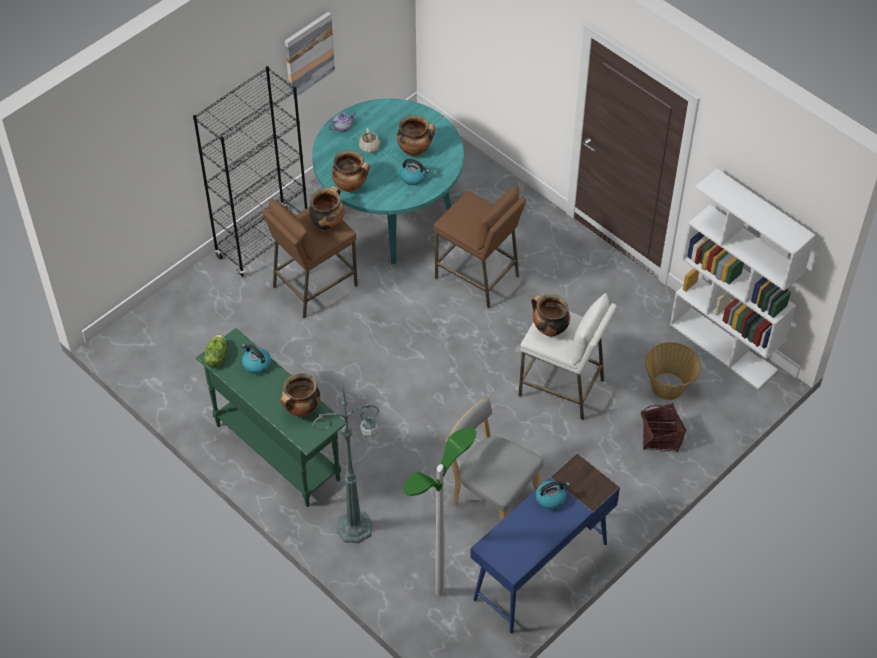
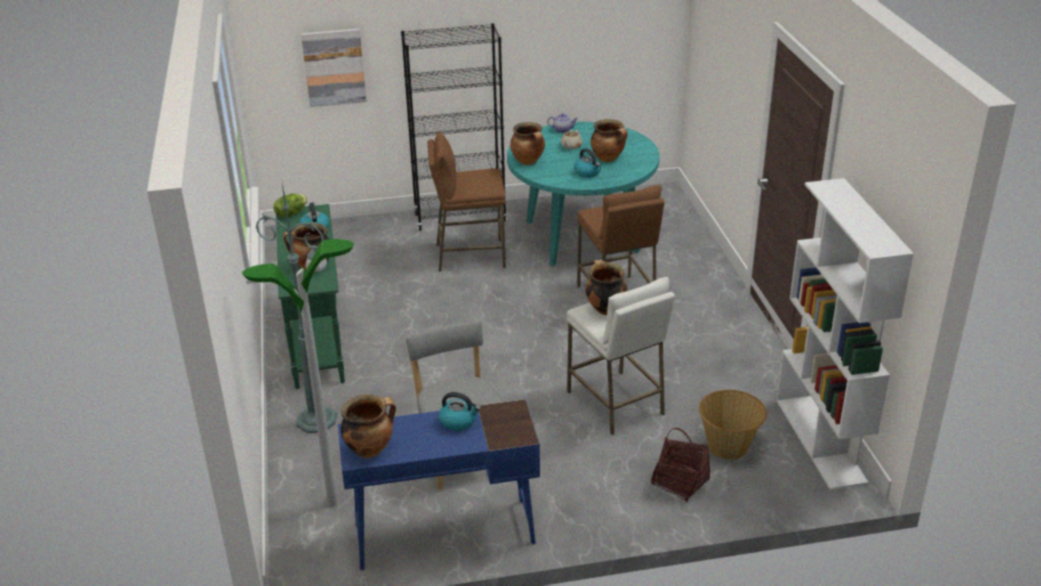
camera: 35 degrees right, 20 degrees down
picture [285,12,335,99] -> picture moved to [301,29,367,107]
cooking pot [309,186,345,231] -> cooking pot moved to [341,394,396,458]

